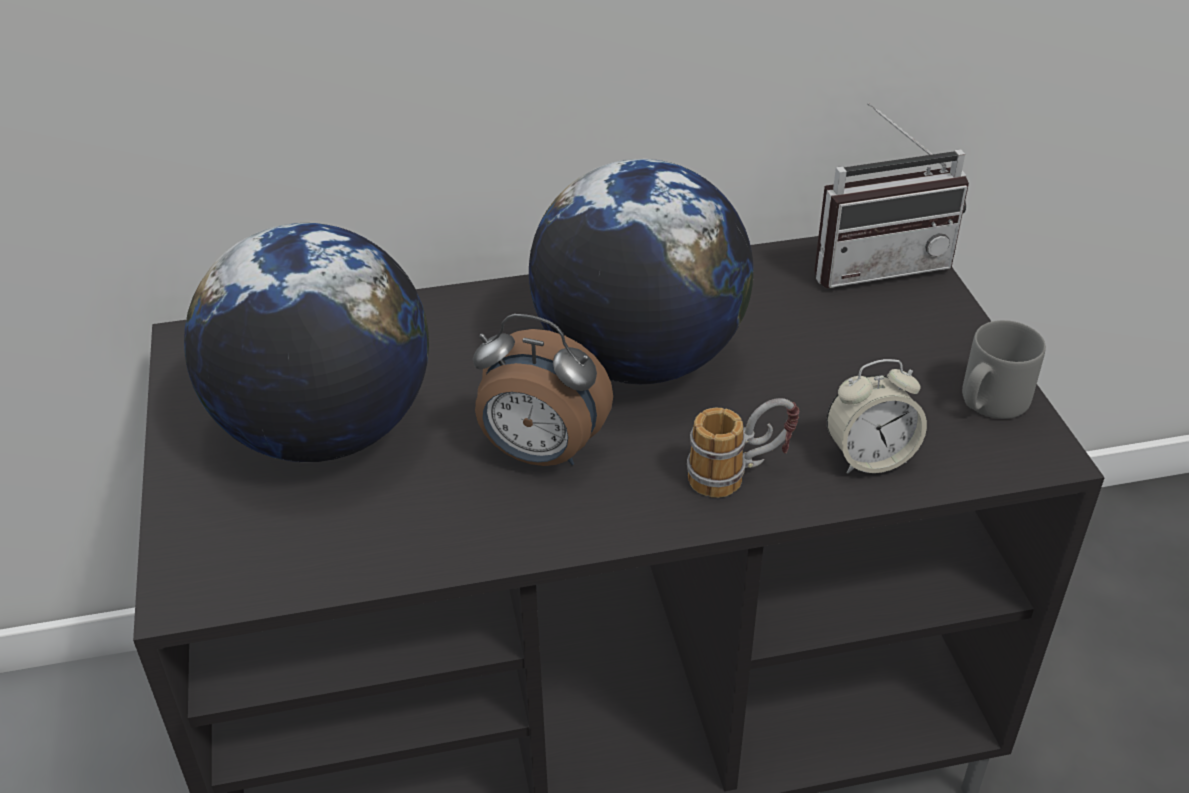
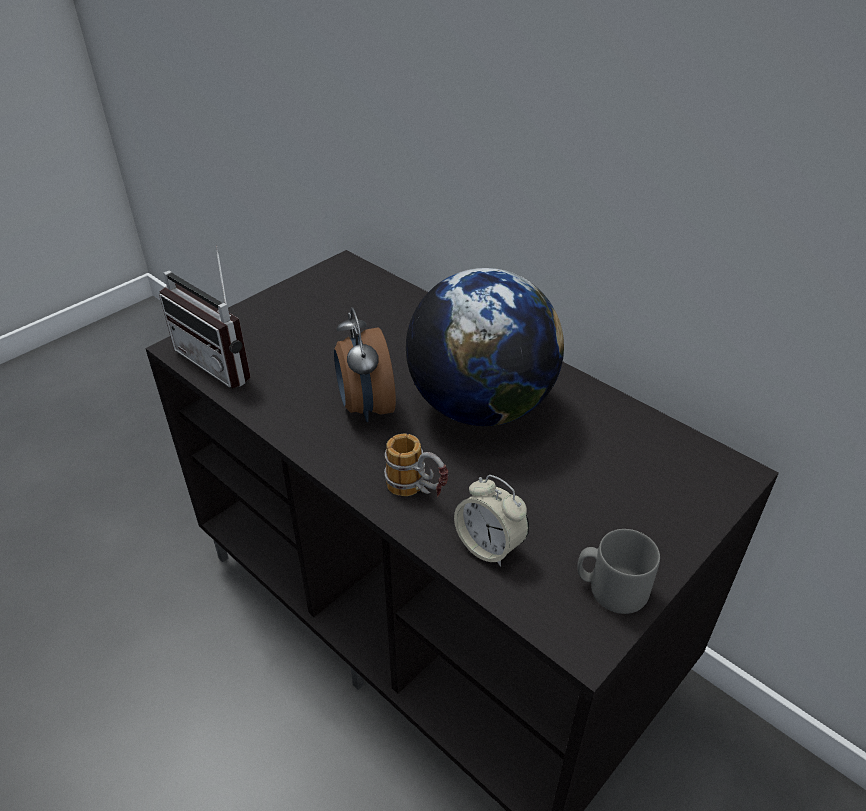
camera: 55 degrees right, 0 degrees up
globe [184,223,429,462] -> none
radio [814,102,969,288] -> radio moved to [159,246,251,388]

